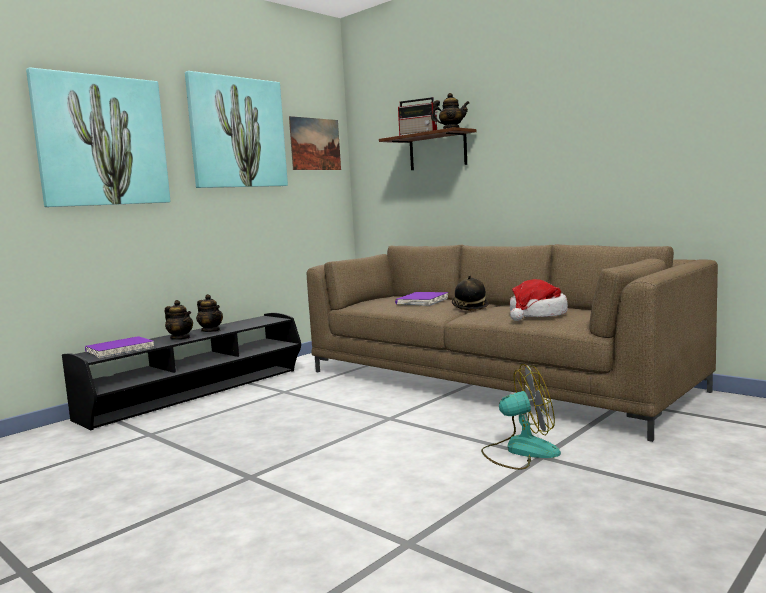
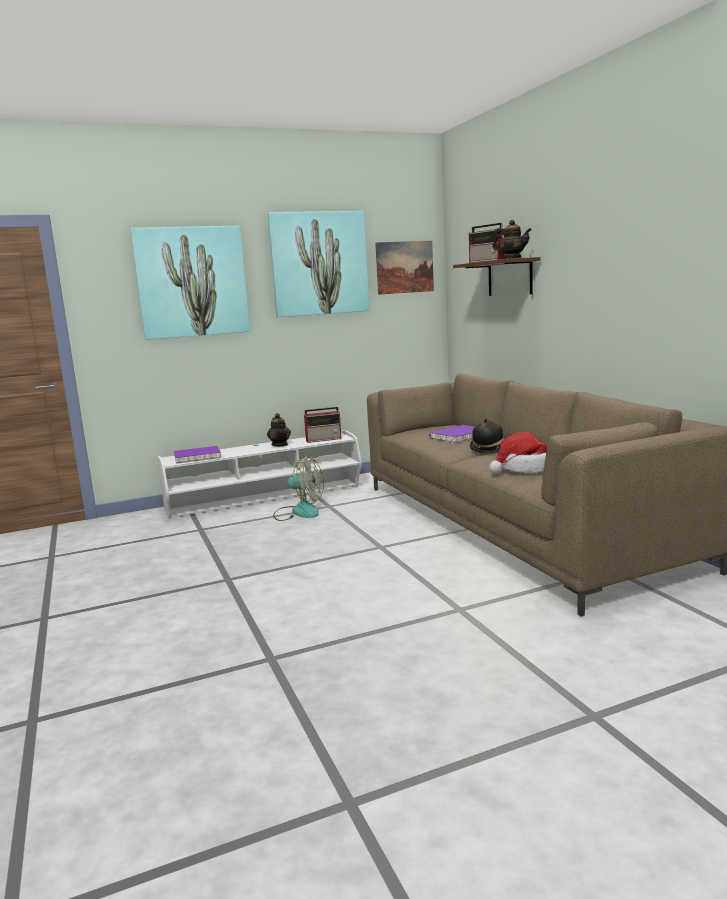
camera: 25 degrees right, 5 degrees up
black tv stand [62,313,301,430] -> white tv stand [157,430,362,519]
teapot [165,300,193,340] -> none
fan [481,364,561,470] -> fan moved to [273,456,324,521]
none -> radio [304,407,341,443]

